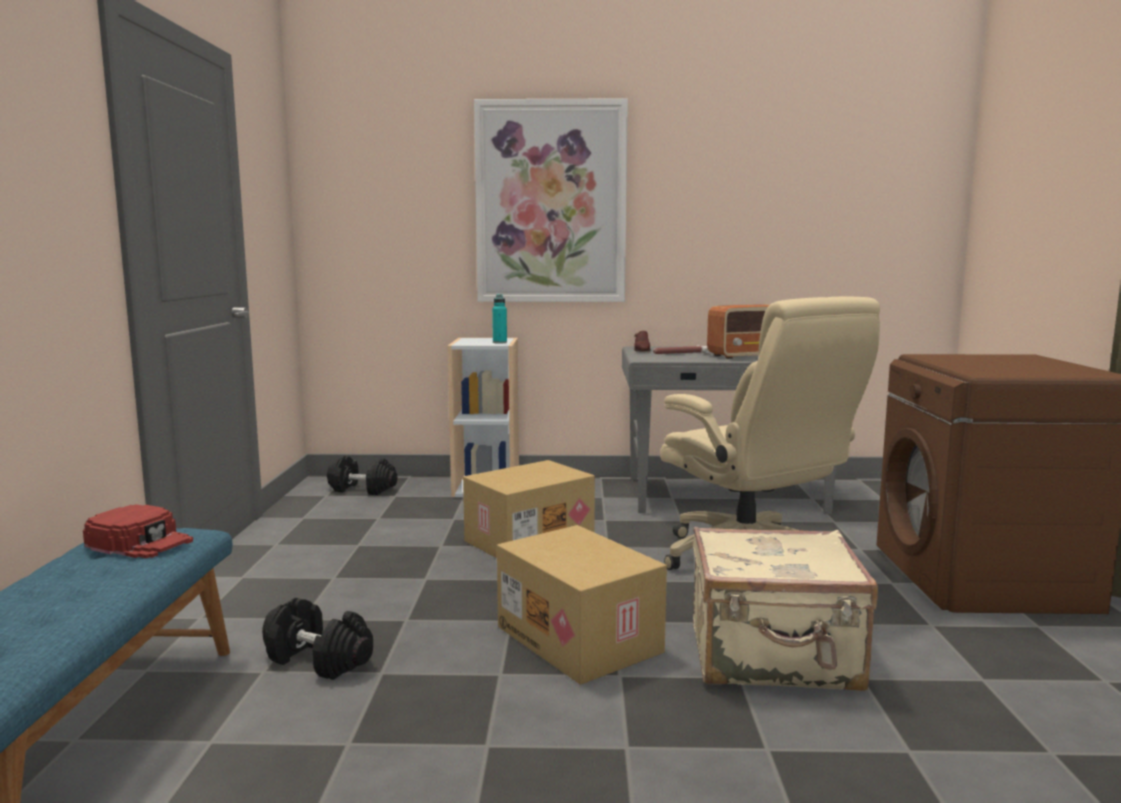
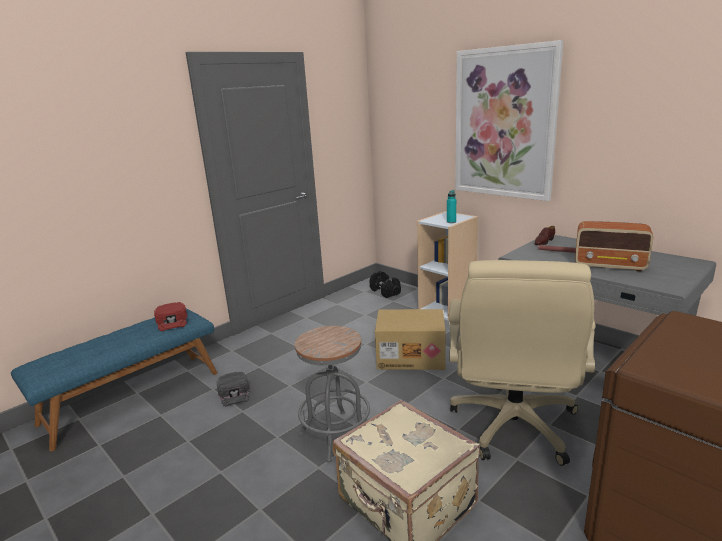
camera: 45 degrees right, 10 degrees up
black dumbbell [262,598,373,680] -> black cap [216,372,250,407]
cardboard box [497,525,667,685] -> grey stool [295,326,370,463]

